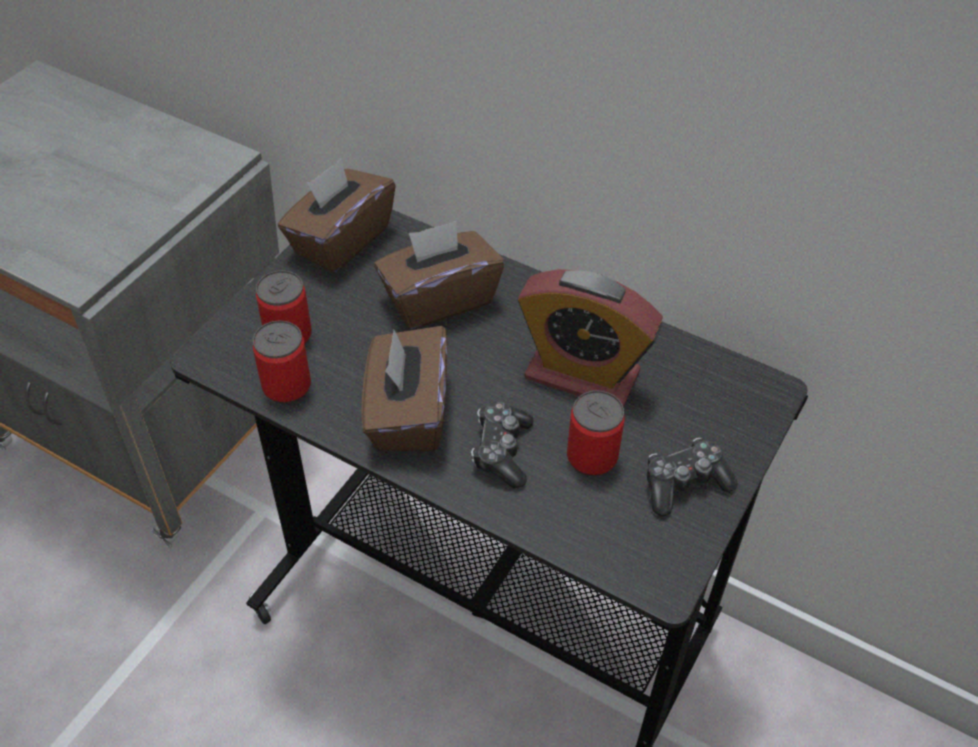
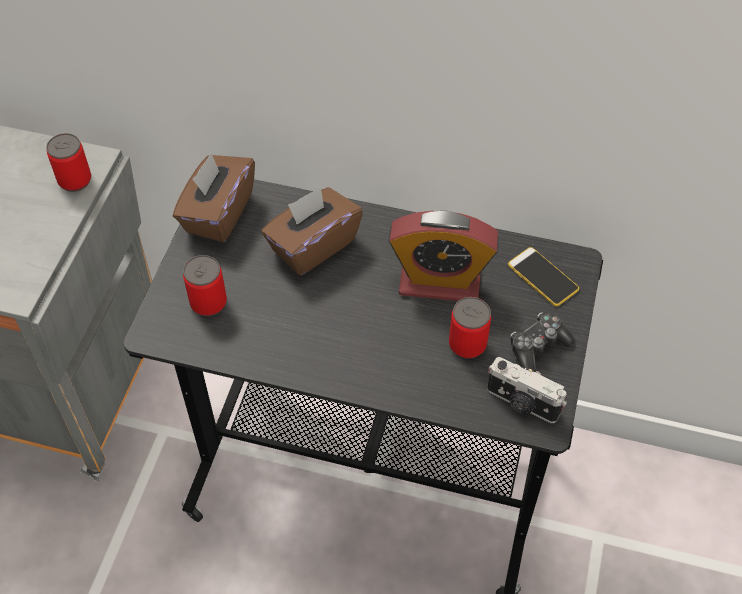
camera: 15 degrees left, 5 degrees up
can [253,321,311,404] -> can moved to [46,133,91,192]
brown tissue box [361,326,448,451] -> none
game controller [471,401,534,488] -> none
none -> camera [487,357,567,424]
none -> phone [508,247,579,306]

